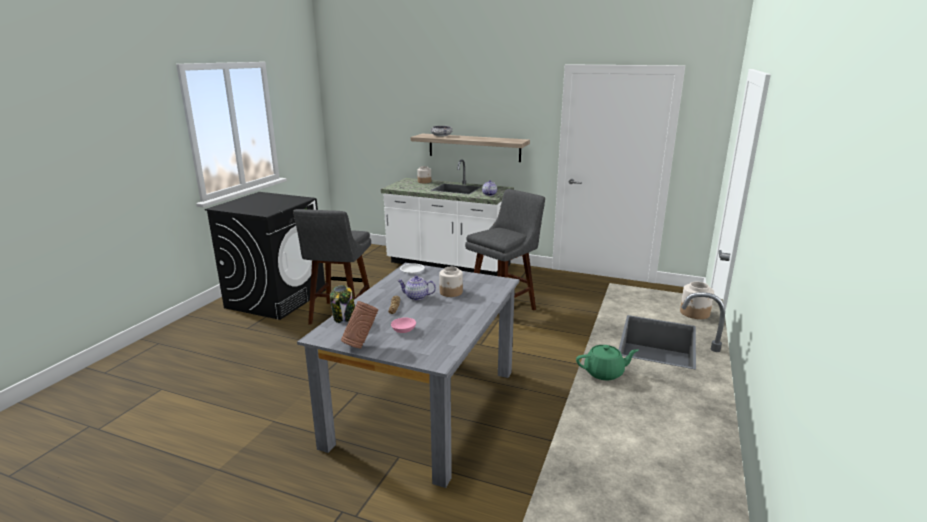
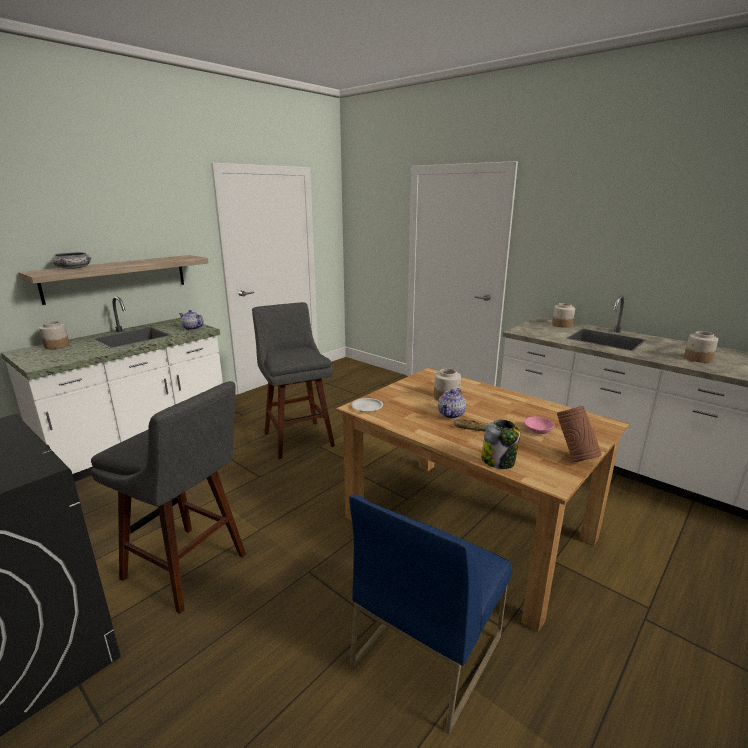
camera: 70 degrees left, 0 degrees up
grey dining table [297,263,520,488] -> brown dining table [336,367,630,632]
green teapot [576,345,639,380] -> none
none -> blue chair [349,495,512,735]
none -> jar [684,331,718,363]

